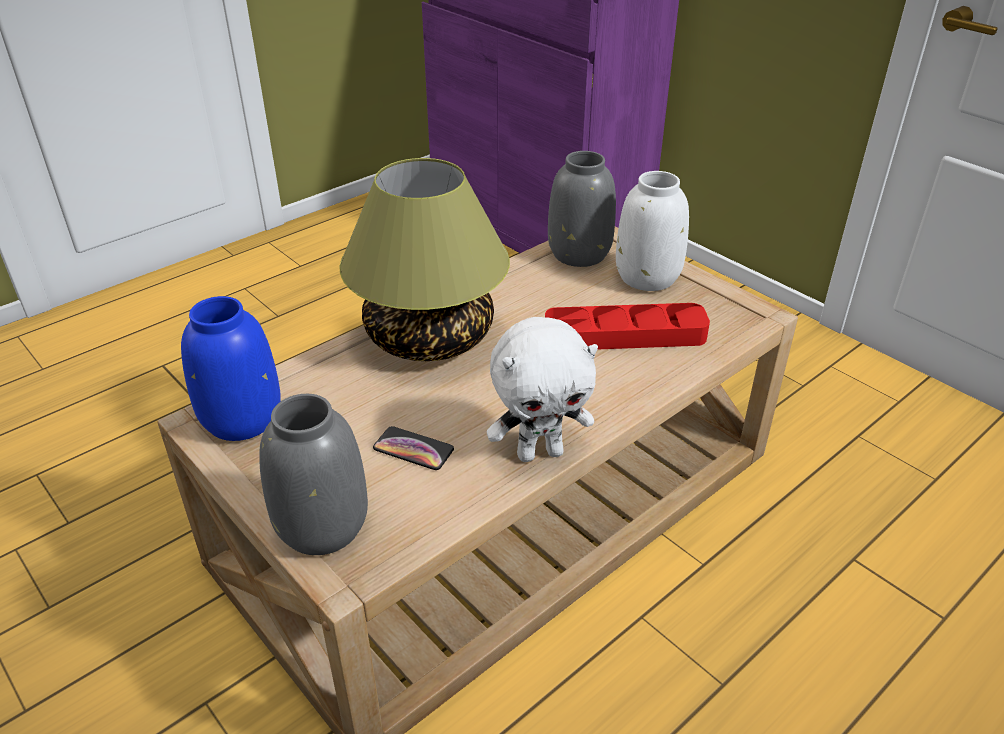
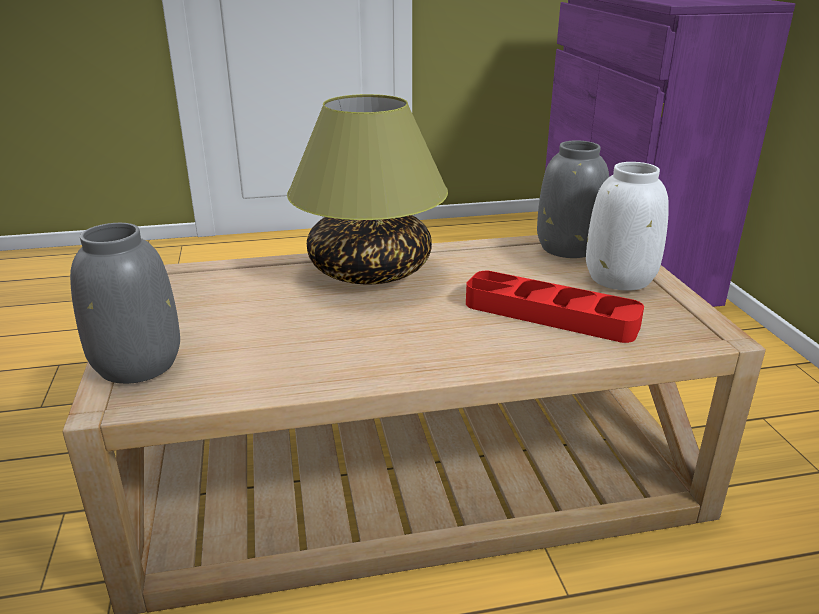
camera: 30 degrees right, 10 degrees down
blue vase [181,296,281,441] -> none
phone [373,426,454,470] -> none
white plush toy [487,317,598,462] -> none

